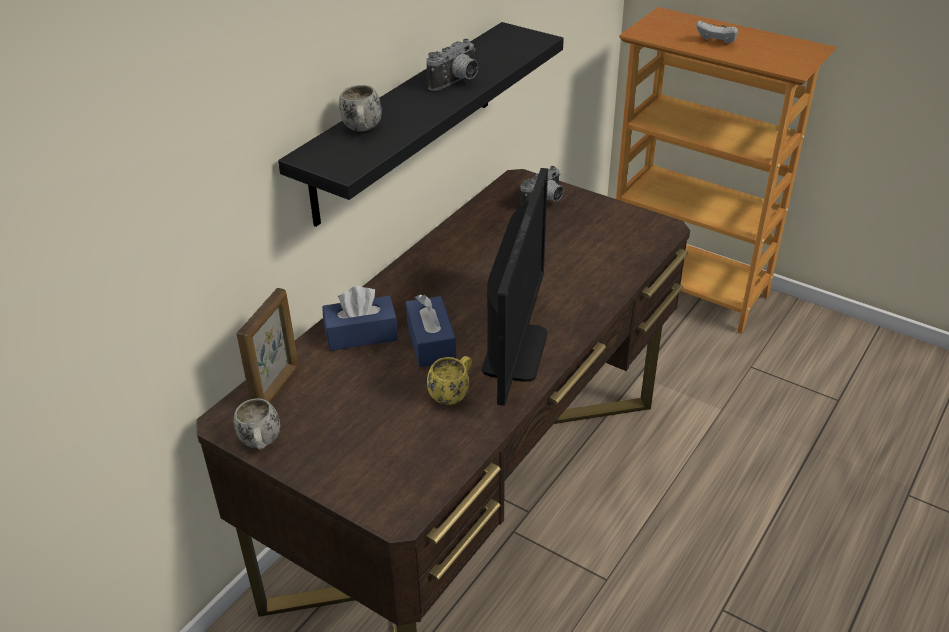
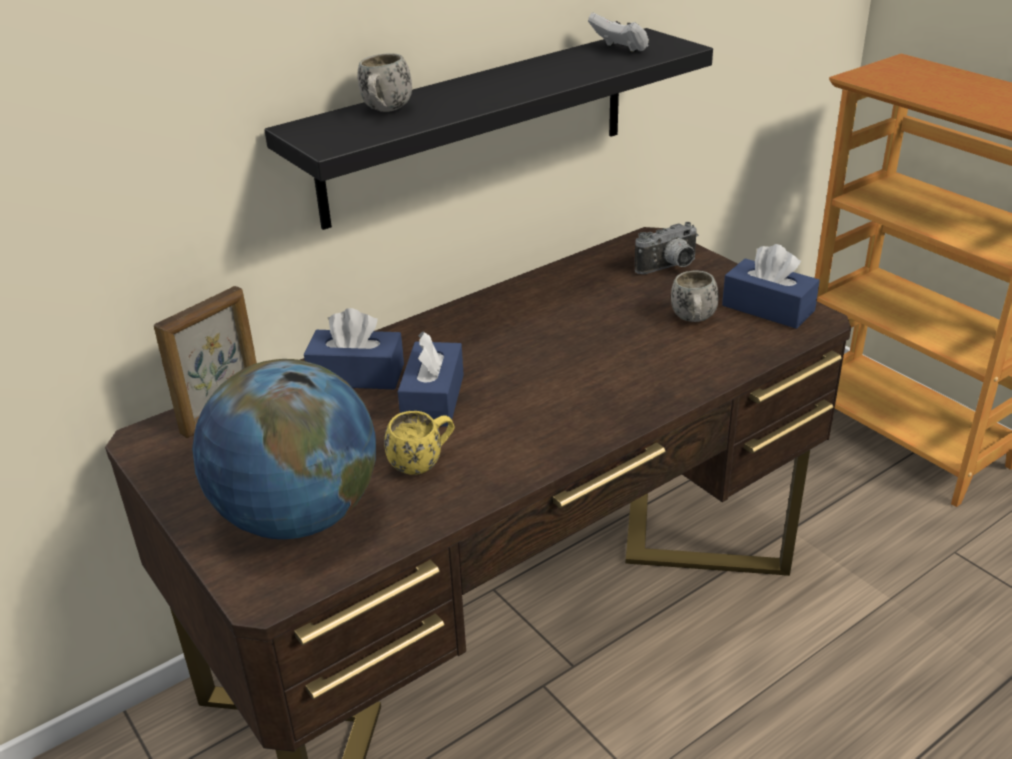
camera: 20 degrees right, 5 degrees down
white mug [234,398,280,450] -> white mug moved to [671,271,719,322]
camera [426,39,478,91] -> none
monitor [482,168,548,406] -> none
white game controller [696,20,738,44] -> white game controller moved to [588,13,649,53]
none -> globe [192,359,376,539]
none -> blue tissue box [722,244,820,329]

